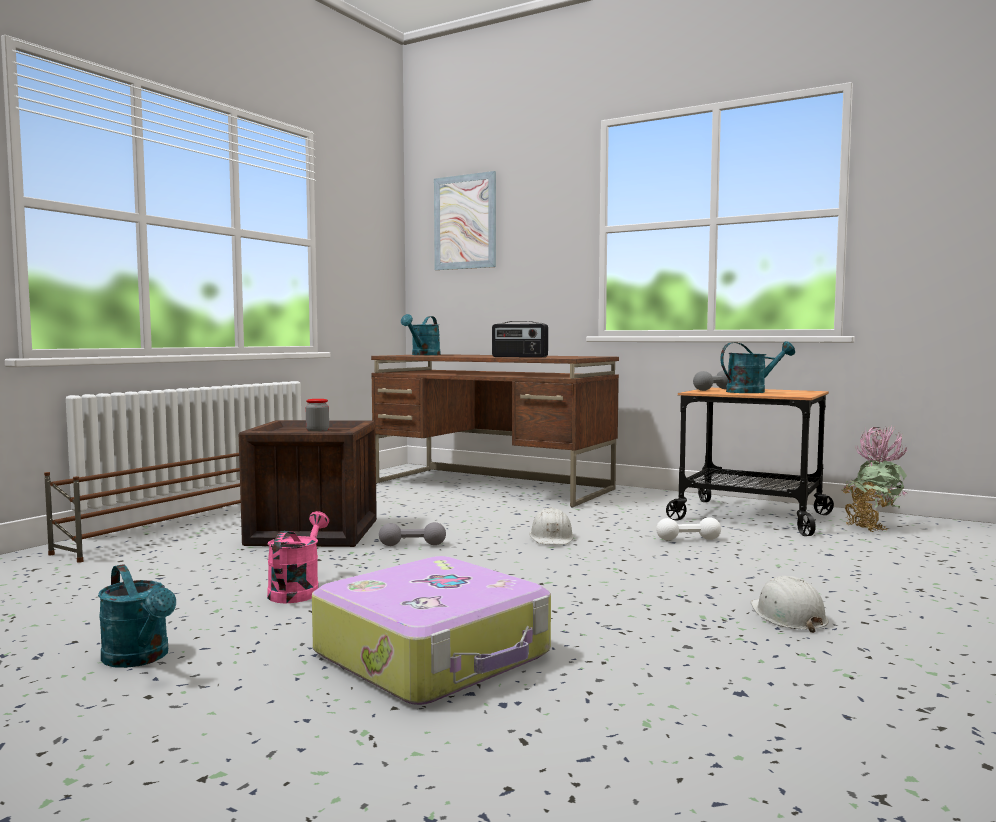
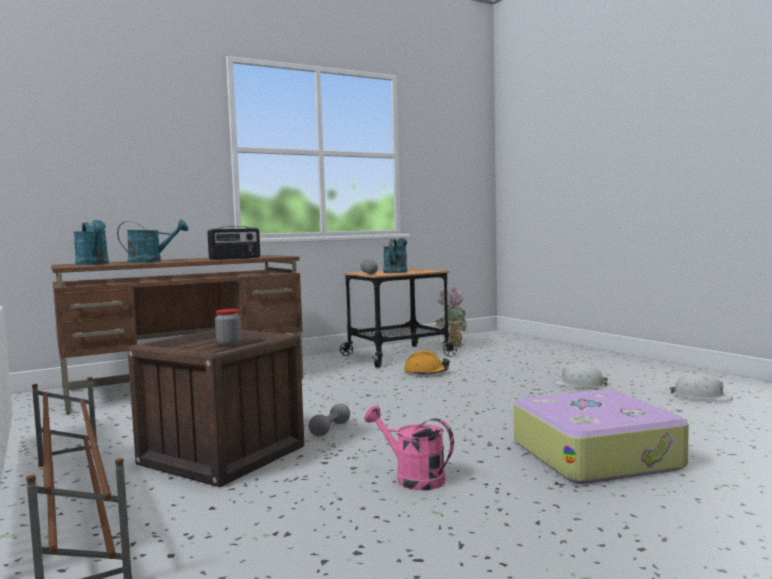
camera: 60 degrees left, 0 degrees up
turquoise watering can [98,564,176,668] -> turquoise watering can moved to [117,219,188,263]
picture [434,171,496,270] -> none
white hard hat [529,508,574,545] -> white hard hat moved to [669,372,733,401]
white dumbbell [656,517,721,541] -> orange hard hat [404,350,450,375]

